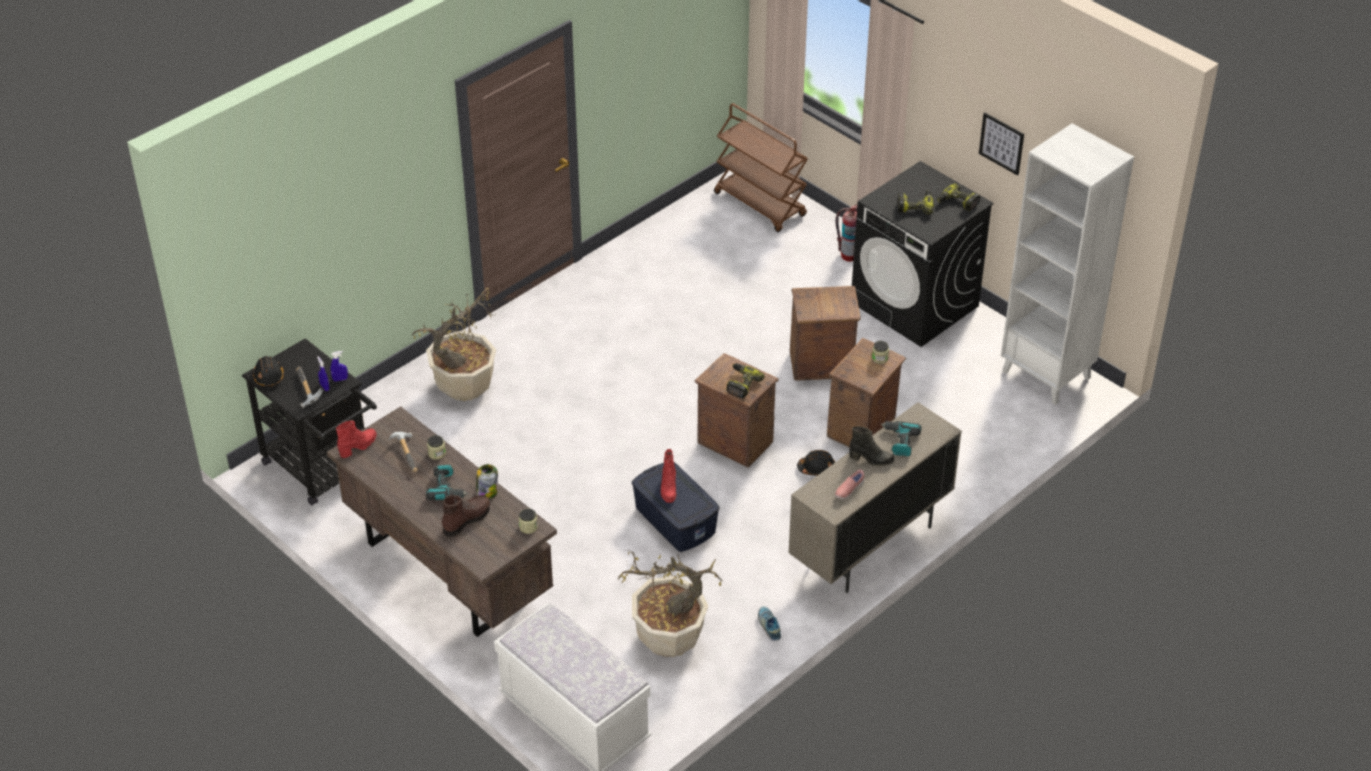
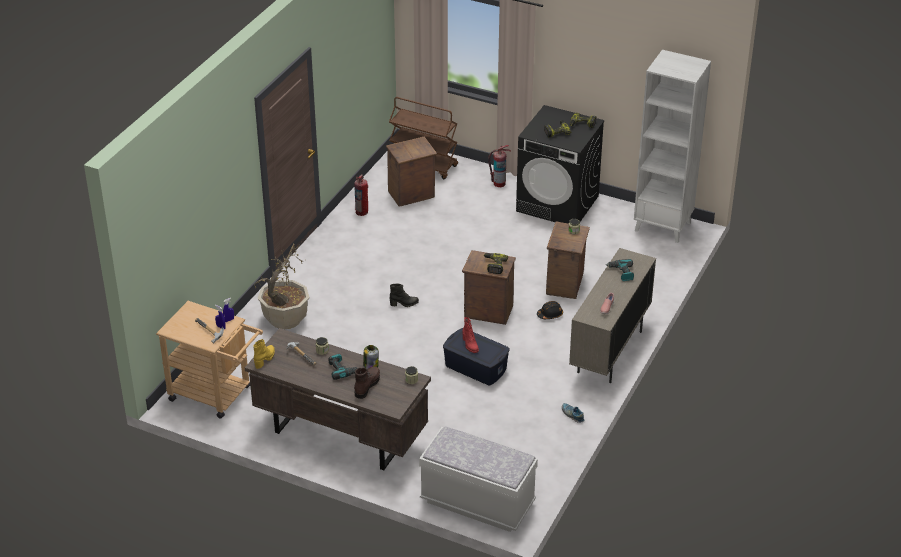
camera: 20 degrees left, 5 degrees down
black cart [242,338,377,505] -> beige cart [156,301,263,419]
black hard hat [253,356,284,387] -> none
red boot [336,420,377,458] -> yellow boot [253,339,275,369]
potted plant [618,550,722,657] -> none
crate [790,286,861,380] -> crate moved to [386,137,437,206]
black boot [849,426,895,466] -> black boot moved to [389,283,419,307]
picture [979,112,1024,176] -> none
none -> fire extinguisher [354,174,368,216]

